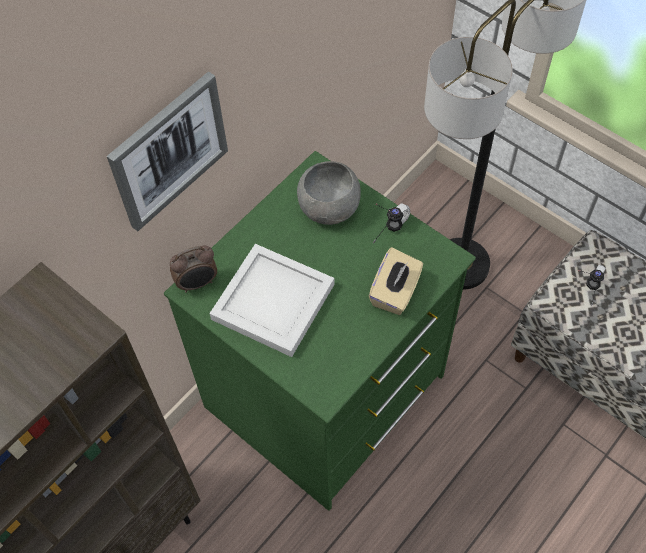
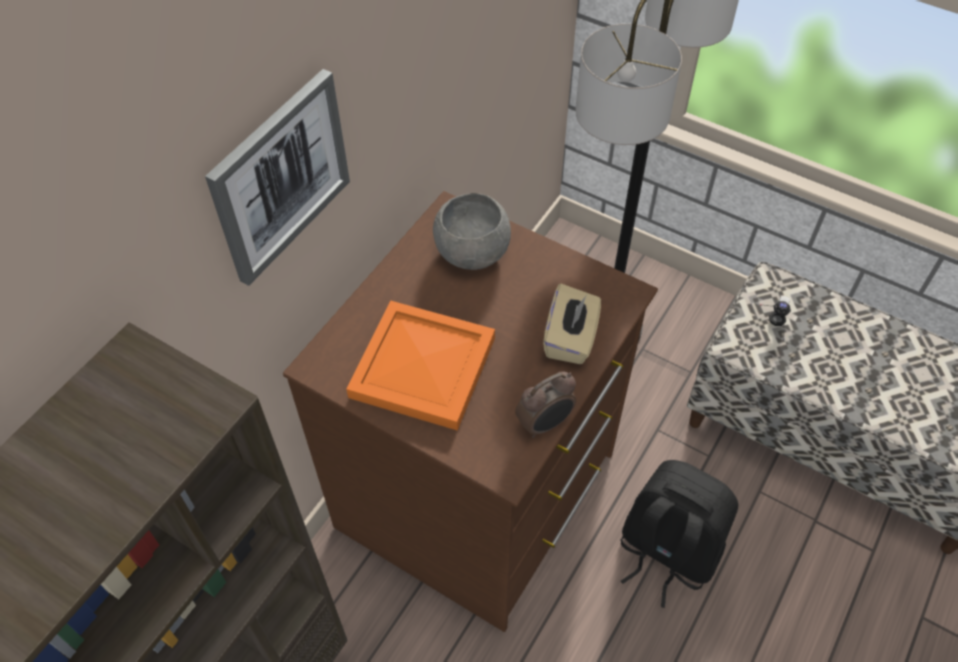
camera: 10 degrees left, 5 degrees down
green dresser [164,151,476,511] -> brown dresser [283,191,658,632]
alarm clock [170,246,217,293] -> alarm clock moved to [515,372,576,438]
white tray [209,244,335,357] -> orange tray [346,300,495,431]
headphones [373,203,410,243] -> none
none -> black backpack [620,460,738,608]

